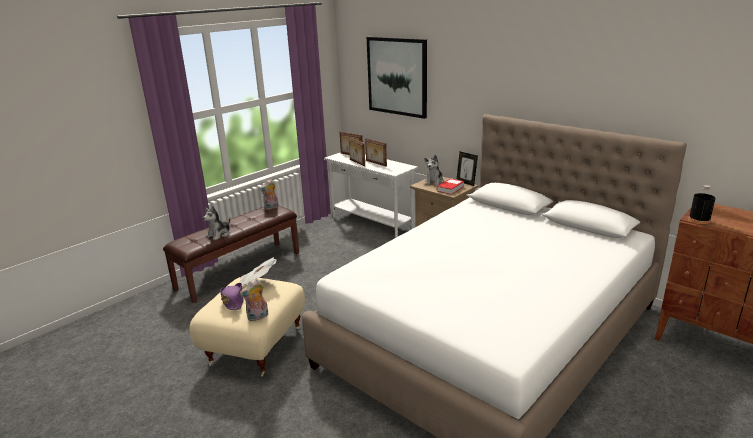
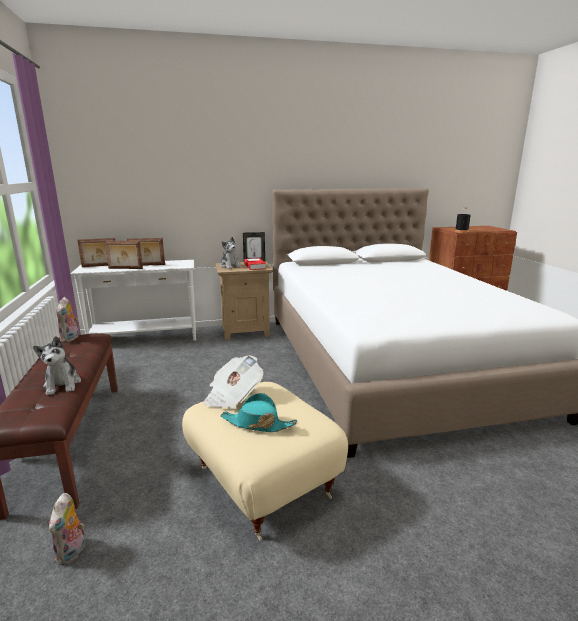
camera: 55 degrees left, 5 degrees down
purple hat [220,283,243,310] -> turquoise hat [221,393,297,432]
plush toy [240,278,268,321] -> plush toy moved to [48,493,86,565]
picture [367,37,427,119] -> none

